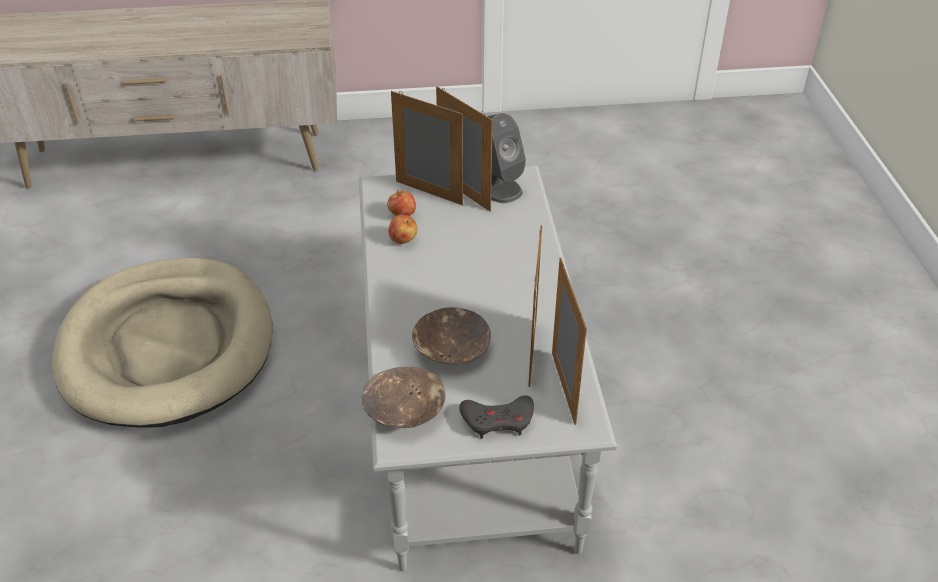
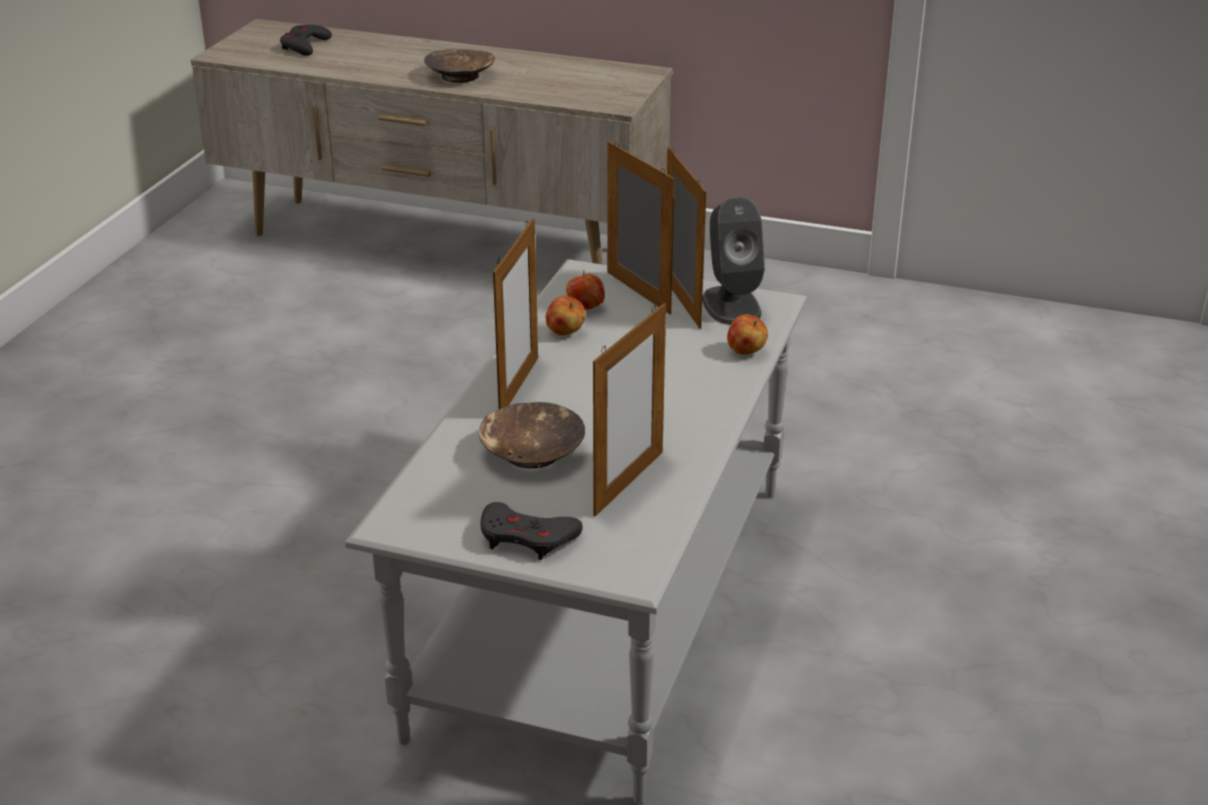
camera: 25 degrees right, 10 degrees down
beige dog bed [52,258,272,428] -> none
brown bowl [361,366,445,428] -> brown bowl moved to [424,49,495,83]
picture frame [552,258,587,425] -> picture frame moved to [493,218,538,409]
none -> grey game controller [280,25,332,56]
none -> apple [727,314,768,355]

